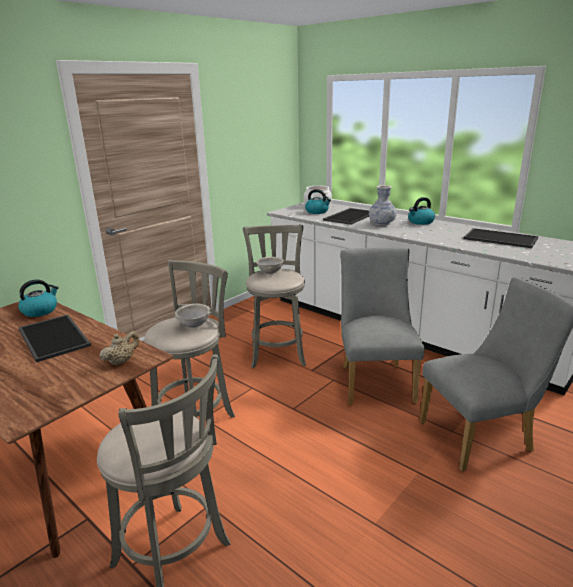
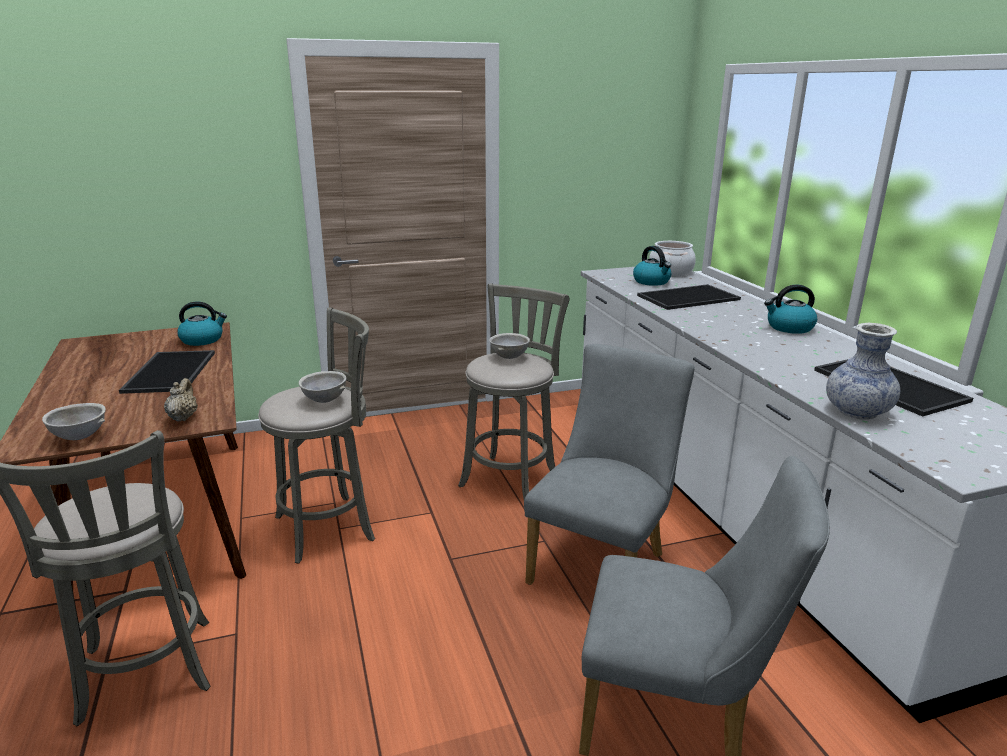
camera: 30 degrees right, 0 degrees up
beige teapot [100,331,139,365] -> beige teapot turned 75 degrees counterclockwise [164,378,198,422]
vase [369,185,397,226] -> vase moved to [826,323,900,420]
none -> grey bowl [42,403,106,440]

